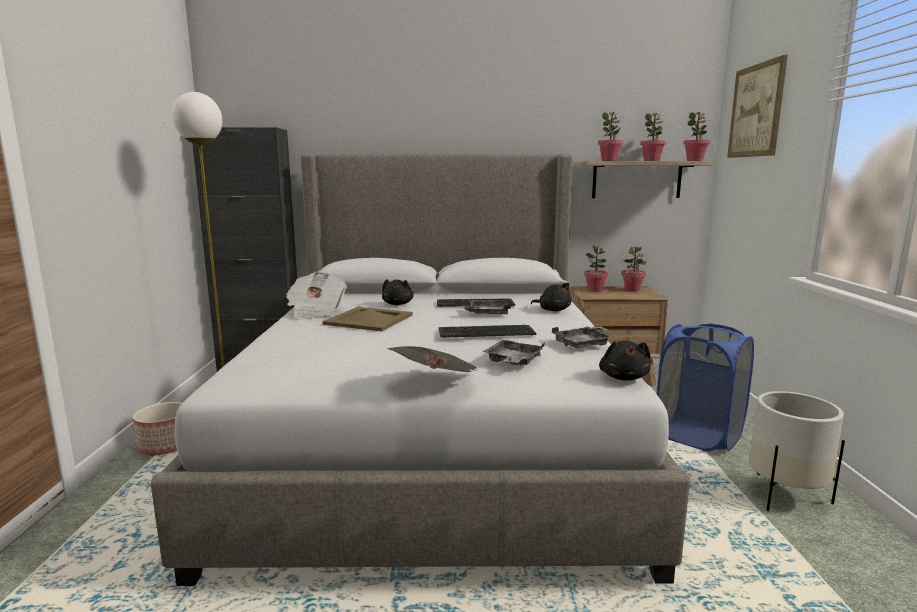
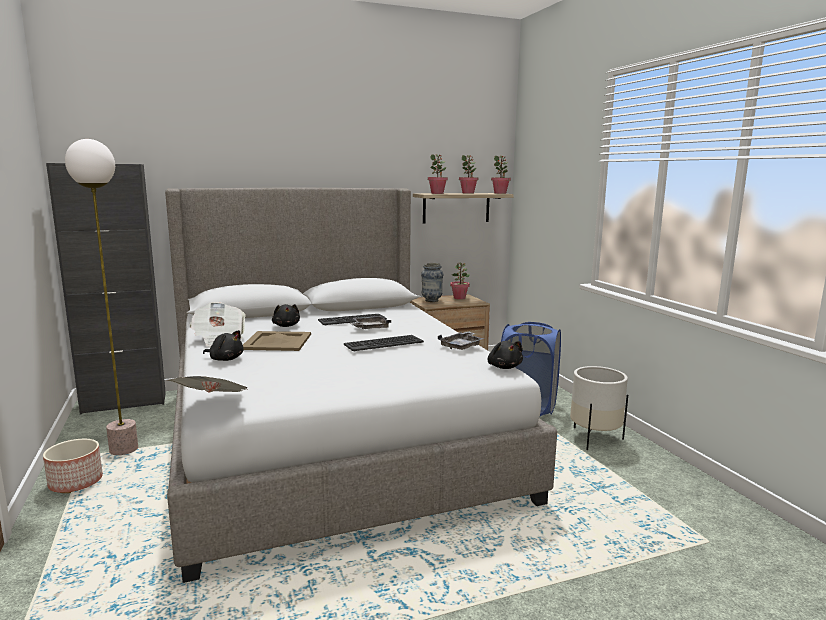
camera: 20 degrees left, 0 degrees up
newspaper [387,346,478,372] -> newspaper moved to [167,376,247,393]
grey tray [482,340,545,366] -> none
black plush toy [531,283,571,311] -> black plush toy moved to [203,330,244,361]
potted plant [584,246,609,292] -> vase [421,263,443,302]
picture [727,55,788,158] -> none

